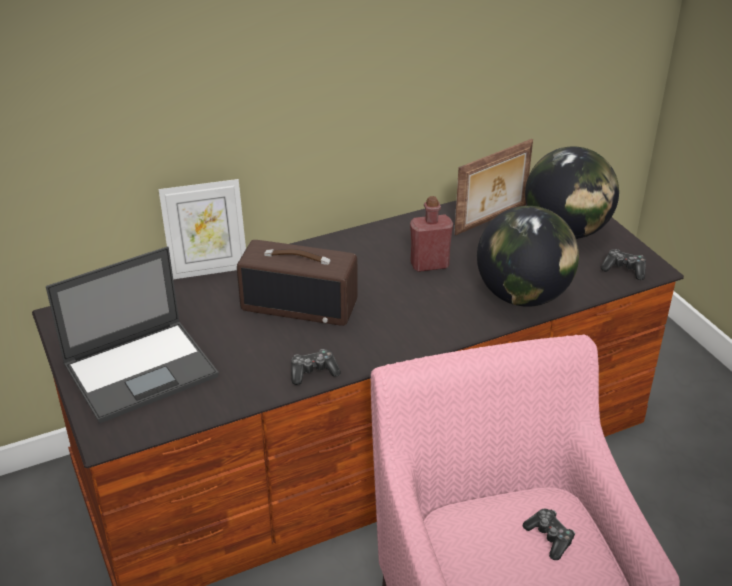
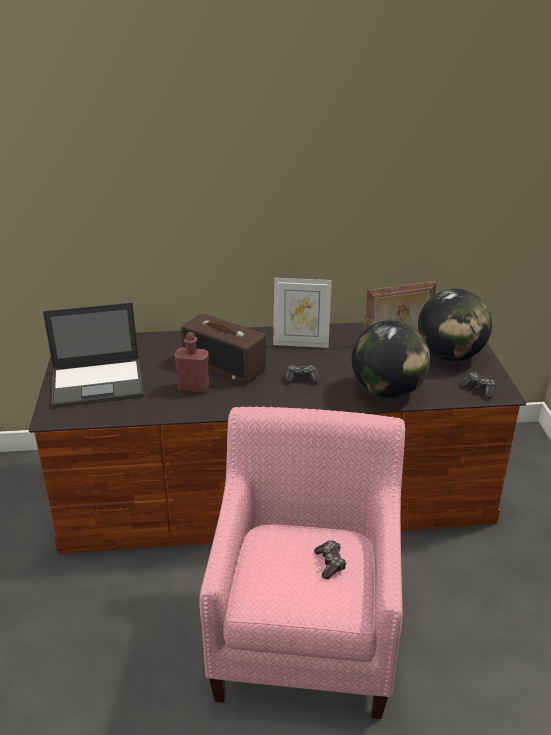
camera: 20 degrees right, 5 degrees down
picture frame [159,179,246,279] -> picture frame moved to [273,278,332,348]
game controller [291,349,341,385] -> game controller moved to [285,365,319,384]
red bottle [410,196,453,272] -> red bottle moved to [174,332,209,393]

